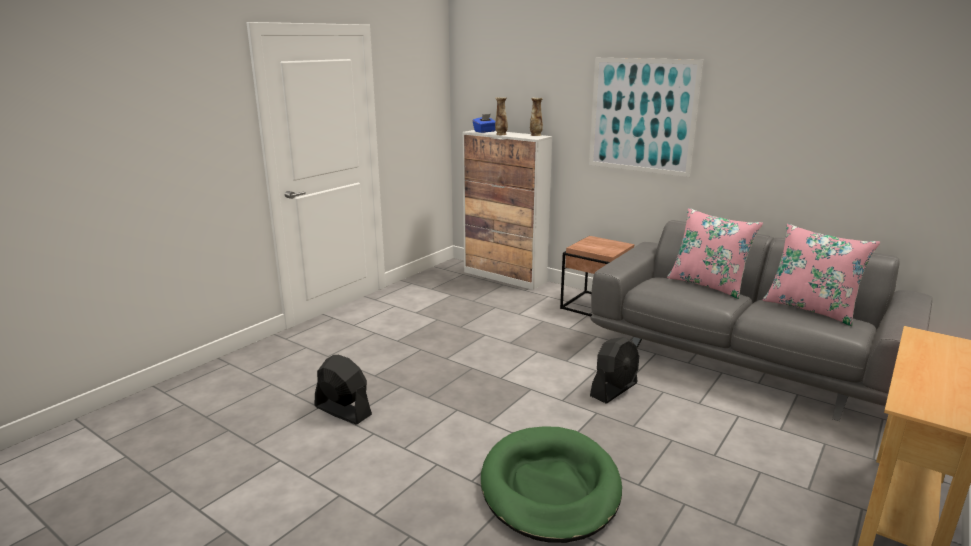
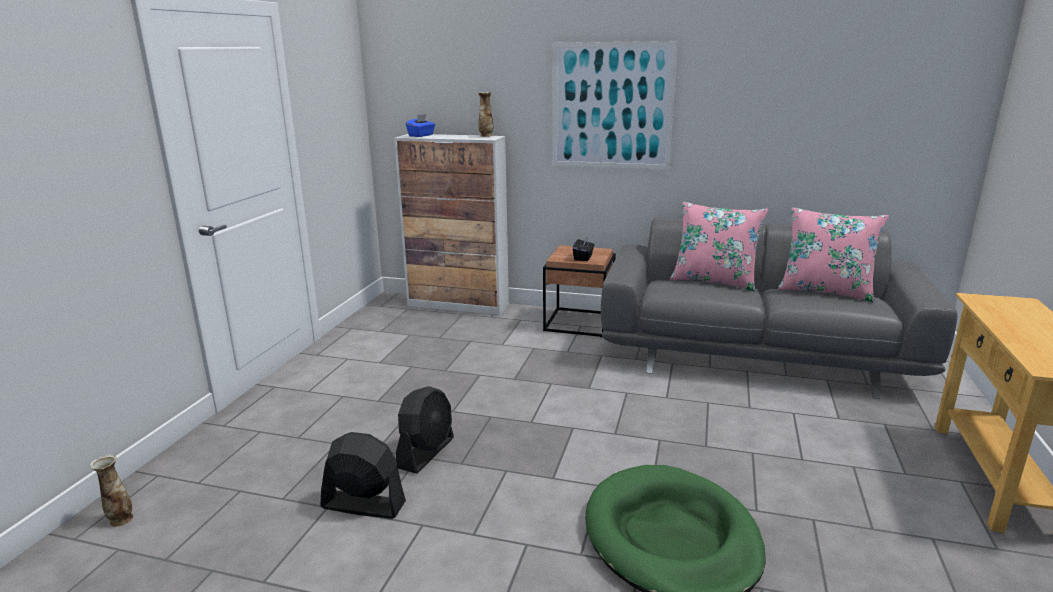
camera: 20 degrees left, 0 degrees up
vase [495,97,508,135] -> vase moved to [90,454,133,527]
black fan [590,337,639,403] -> black fan moved to [396,386,454,474]
none -> black tissue box [573,237,595,261]

